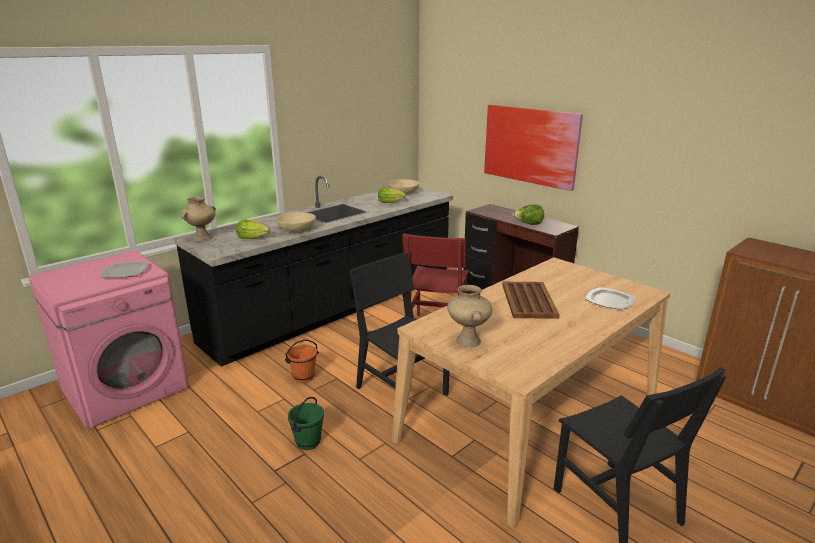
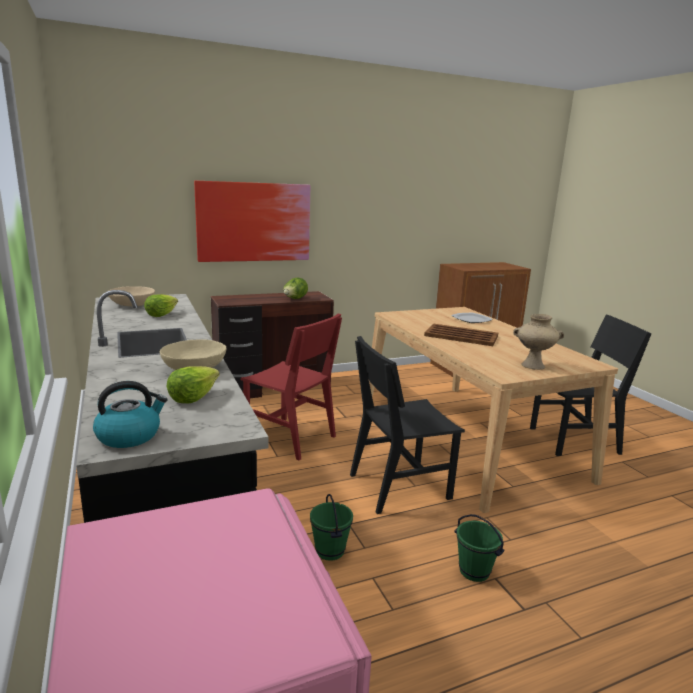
camera: 70 degrees left, 5 degrees down
plate [100,261,149,278] -> none
beige vase [181,197,216,242] -> kettle [93,381,168,448]
orange bucket [285,339,319,383] -> green bucket [310,494,353,561]

